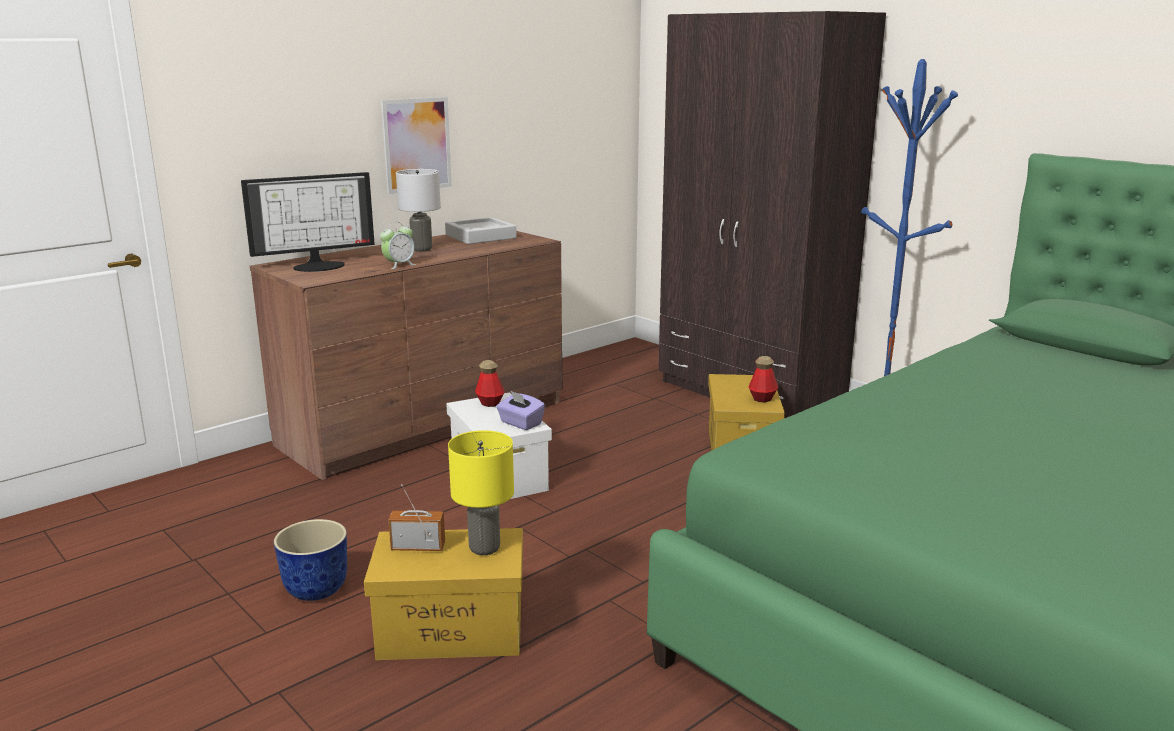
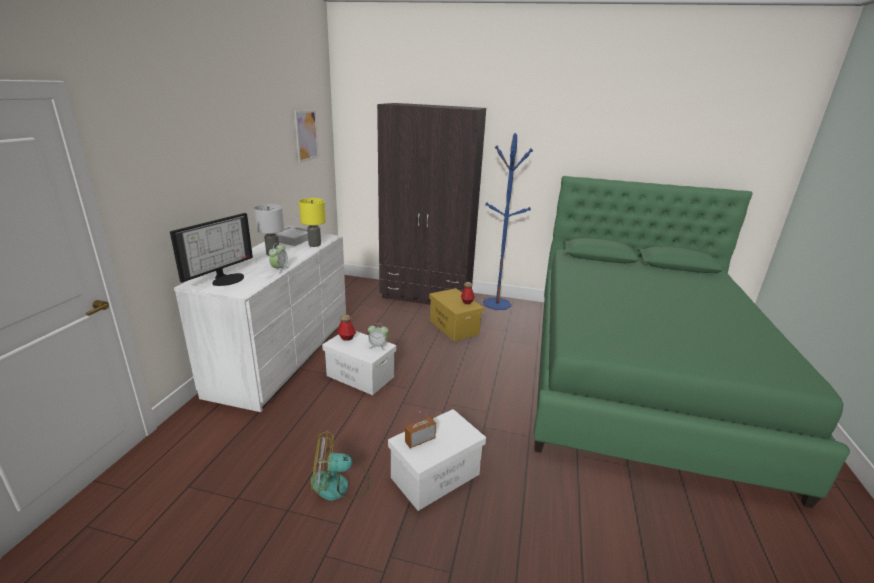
camera: 35 degrees left, 5 degrees up
brown dresser [250,231,562,480] -> white dresser [174,234,346,412]
planter [274,519,347,601] -> fan [311,430,370,501]
yellow storage box [364,528,523,660] -> white storage box [388,409,486,511]
picture [381,97,452,194] -> picture moved to [294,110,319,163]
yellow table lamp [448,430,514,555] -> yellow table lamp moved to [299,198,326,247]
purple tissue box [496,391,545,430] -> alarm clock [368,323,389,350]

